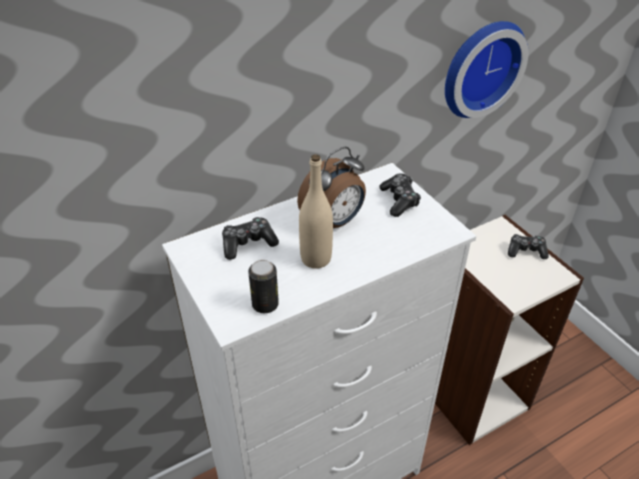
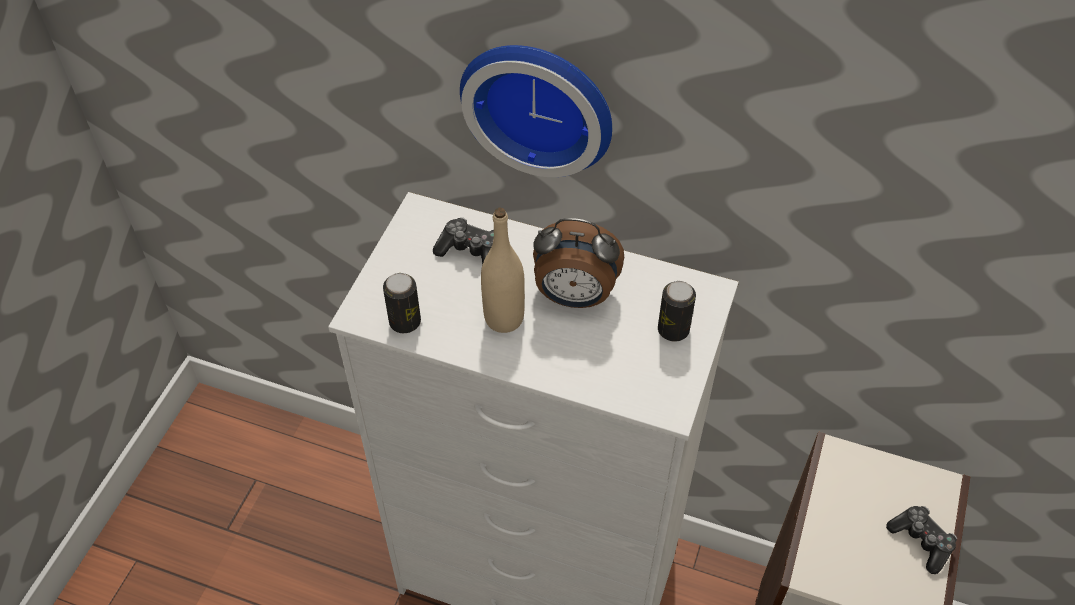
camera: 50 degrees right, 10 degrees up
game controller [379,173,421,217] -> can [658,281,696,342]
wall clock [445,21,528,118] -> wall clock moved to [460,45,612,177]

